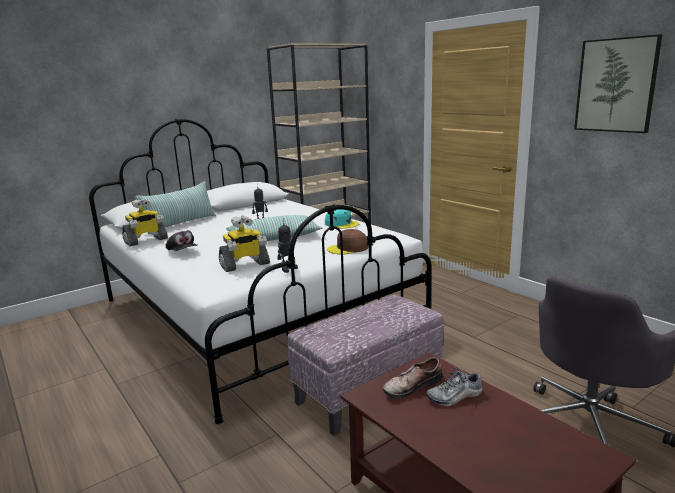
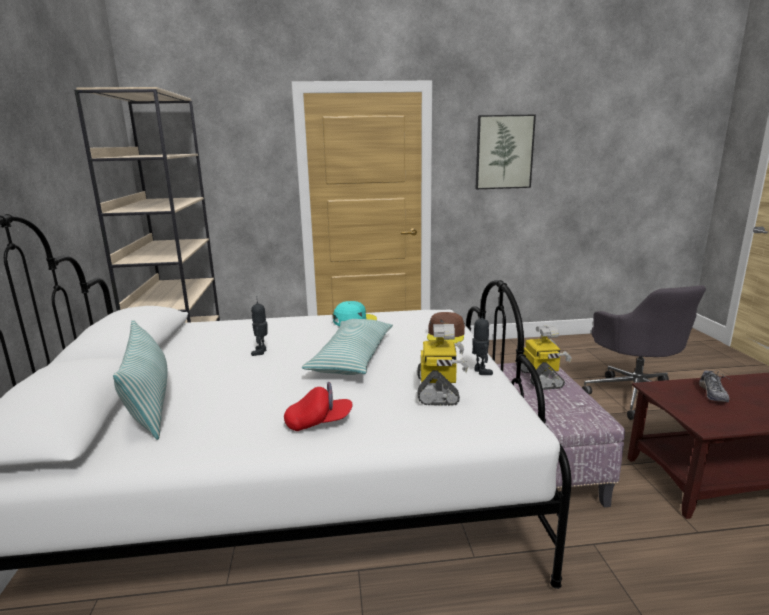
camera: 60 degrees left, 0 degrees up
toy robot [122,199,168,246] -> toy robot moved to [516,325,572,390]
black cap [166,230,198,251] -> red cap [284,382,353,431]
shoe [383,357,442,399] -> none

